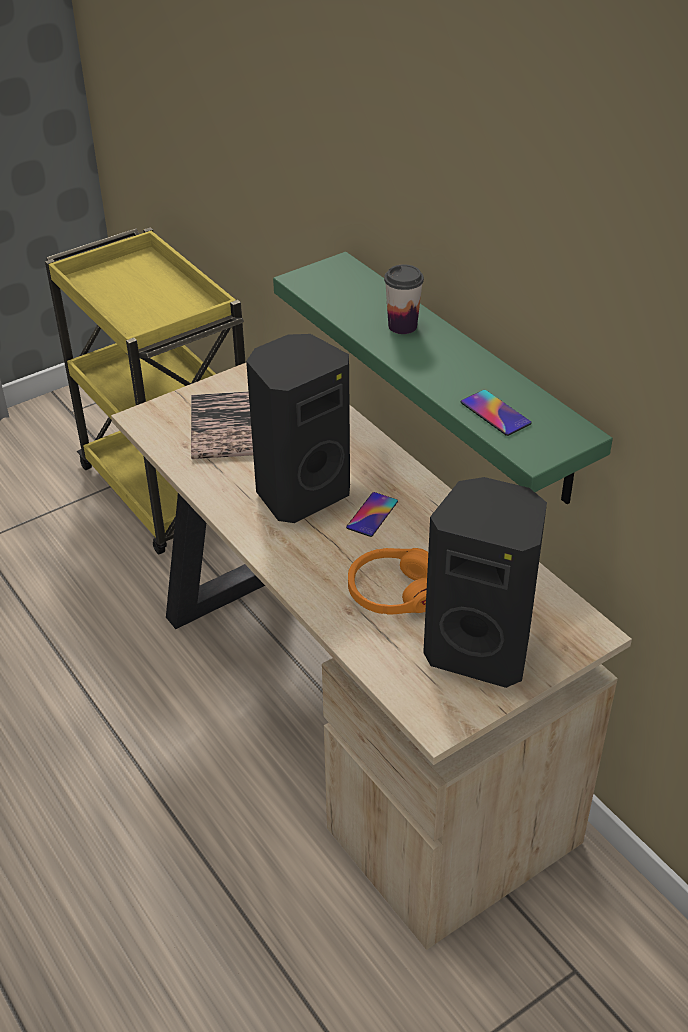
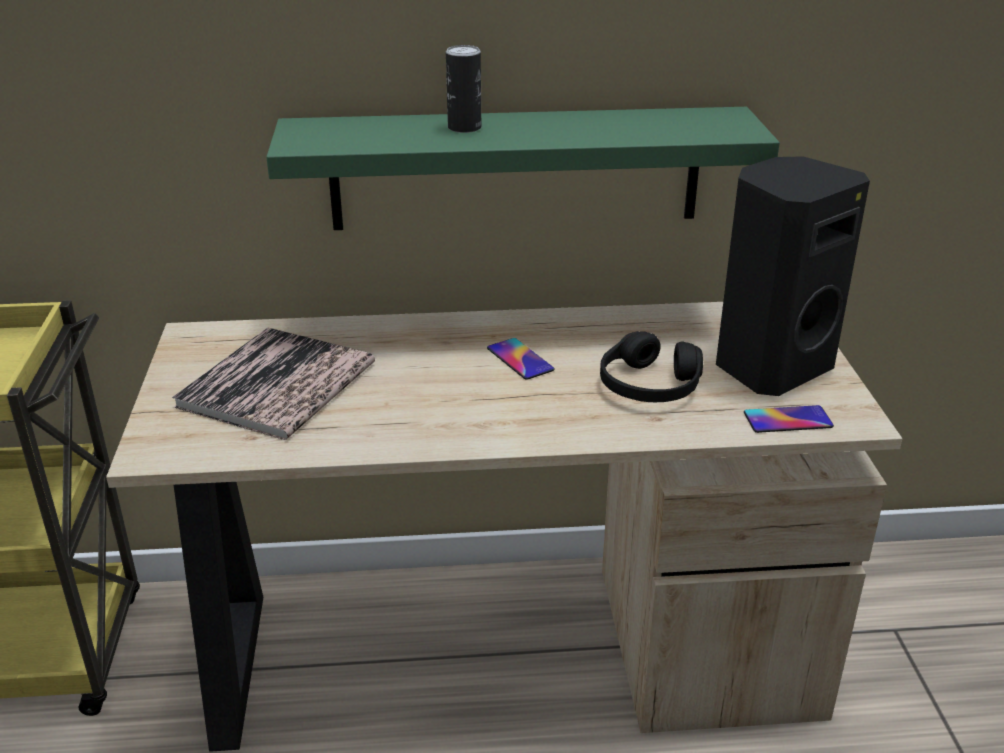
camera: 60 degrees left, 10 degrees down
black speaker [246,334,350,523] -> none
orange headphones [348,548,428,615] -> black headphones [600,331,703,402]
cup [384,264,424,334] -> can [446,45,481,133]
phone [461,390,532,436] -> phone moved to [744,405,834,433]

